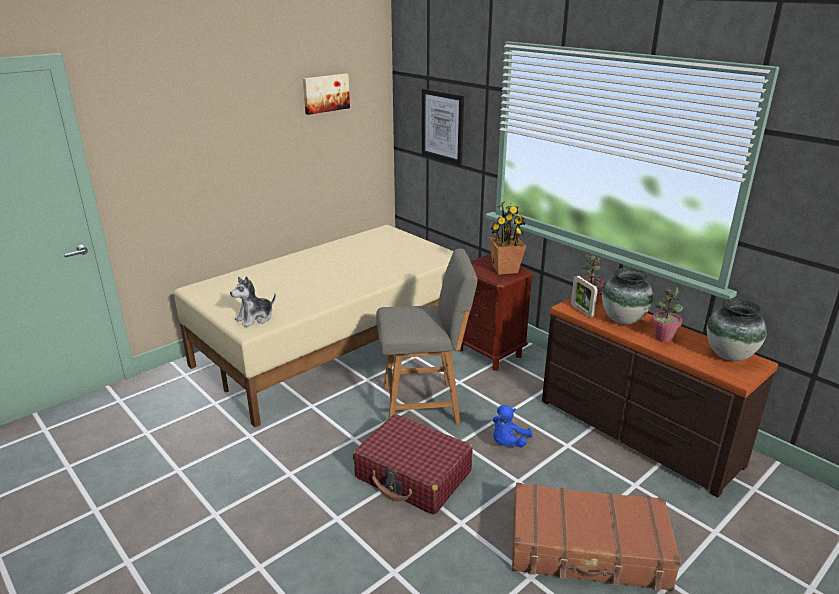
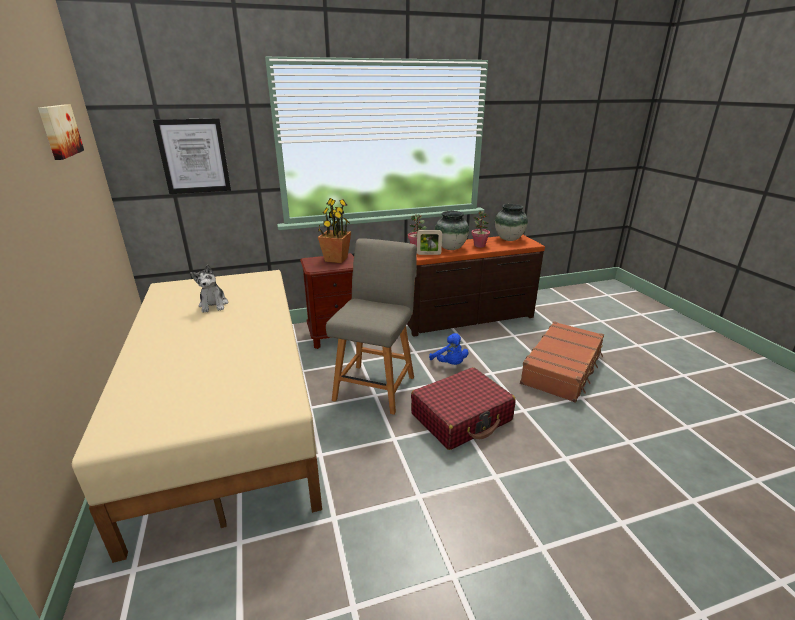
camera: 65 degrees left, 0 degrees up
plush toy [230,277,276,327] -> plush toy moved to [190,265,228,313]

